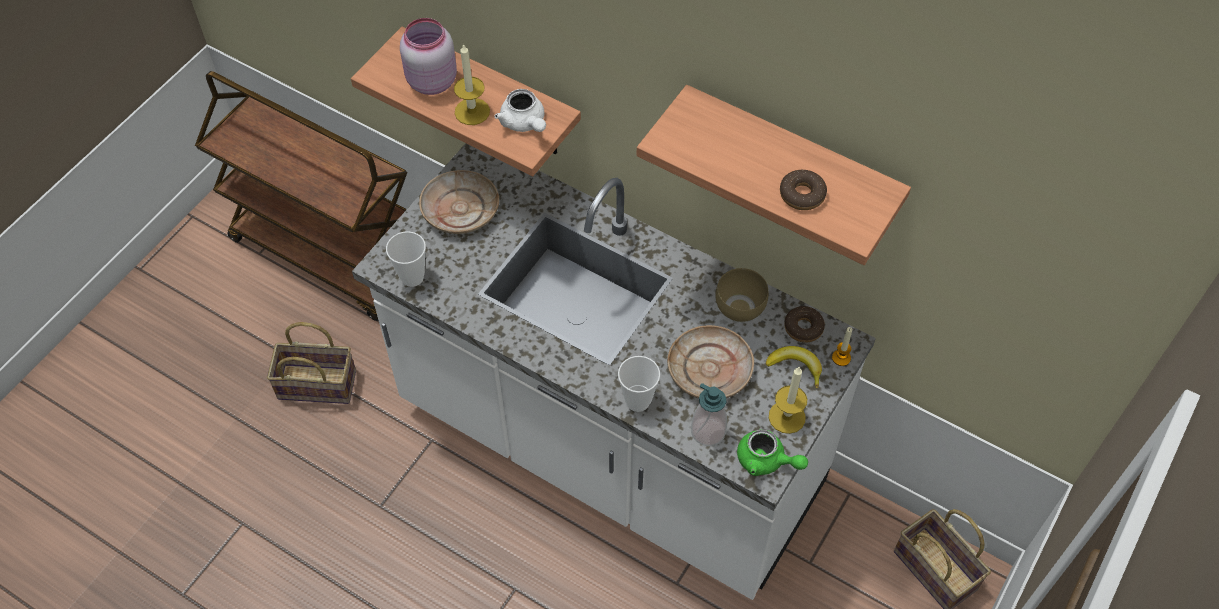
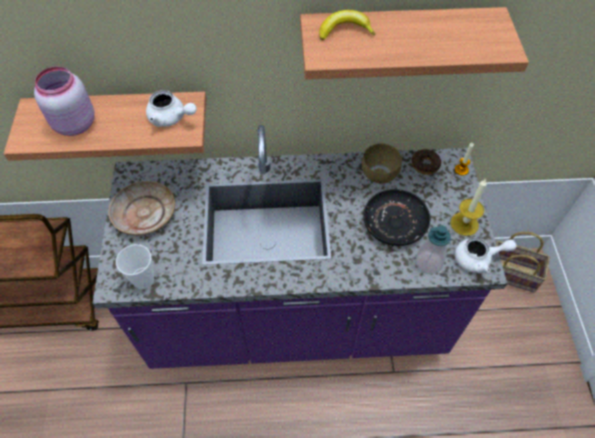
camera: 35 degrees left, 0 degrees up
basket [267,322,356,404] -> none
white counter [352,143,876,600] -> purple counter [93,125,507,369]
candle [454,44,490,125] -> none
cup [618,356,660,412] -> none
beige plate [667,325,754,399] -> black plate [363,189,430,246]
green teapot [737,429,808,476] -> white teapot [455,237,516,274]
banana [766,346,822,388] -> banana moved to [319,10,375,41]
donut [780,170,827,210] -> none

